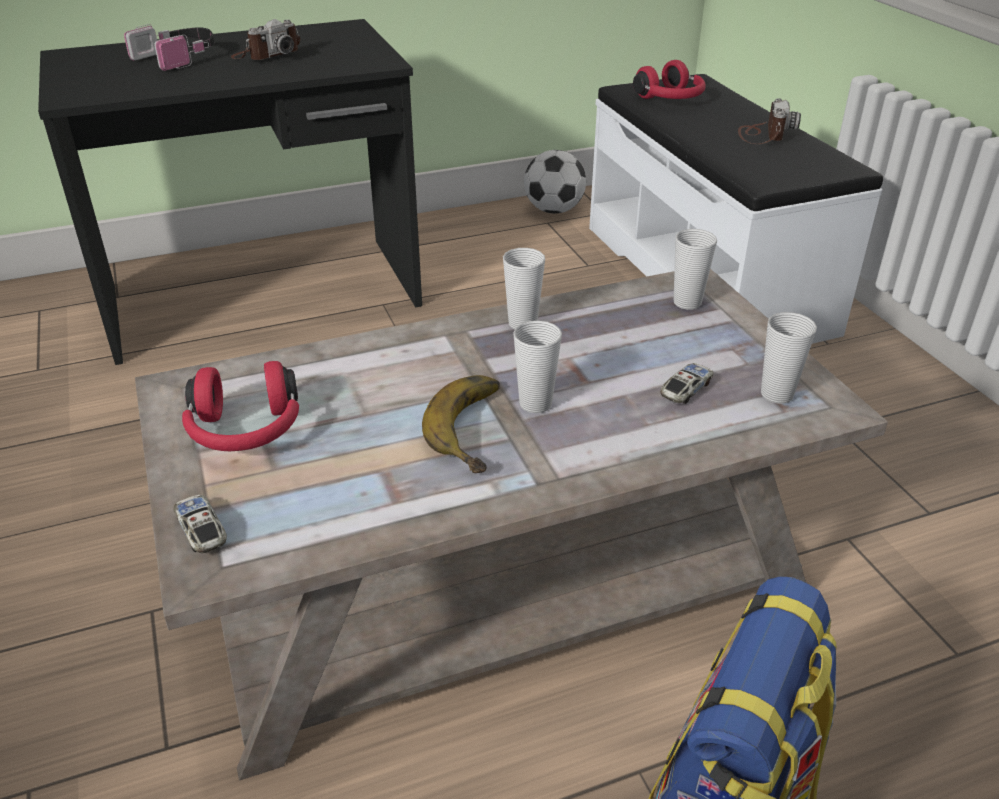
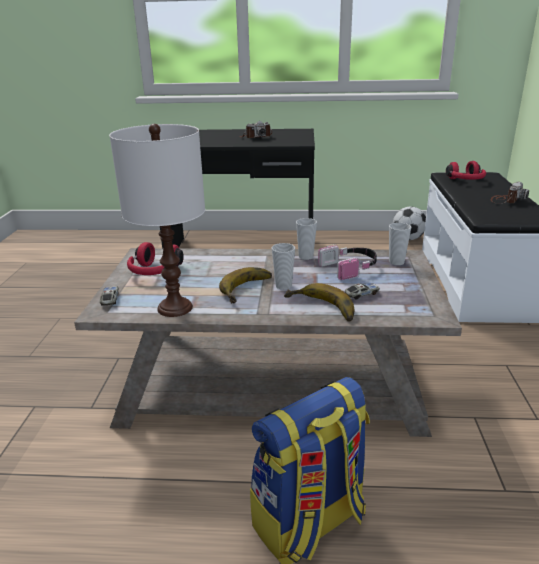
camera: 25 degrees right, 10 degrees down
headphones [124,24,214,71] -> headphones moved to [318,244,377,280]
cup [761,312,817,404] -> none
none -> white table lamp [109,124,205,317]
none -> banana [284,283,354,322]

